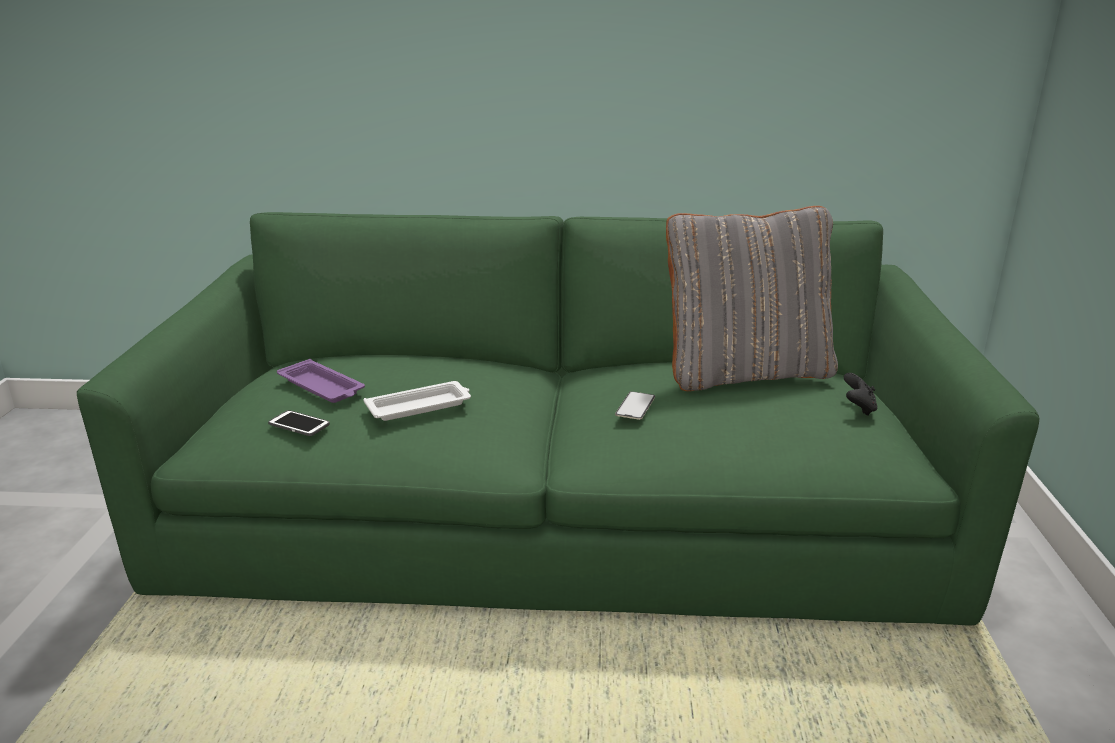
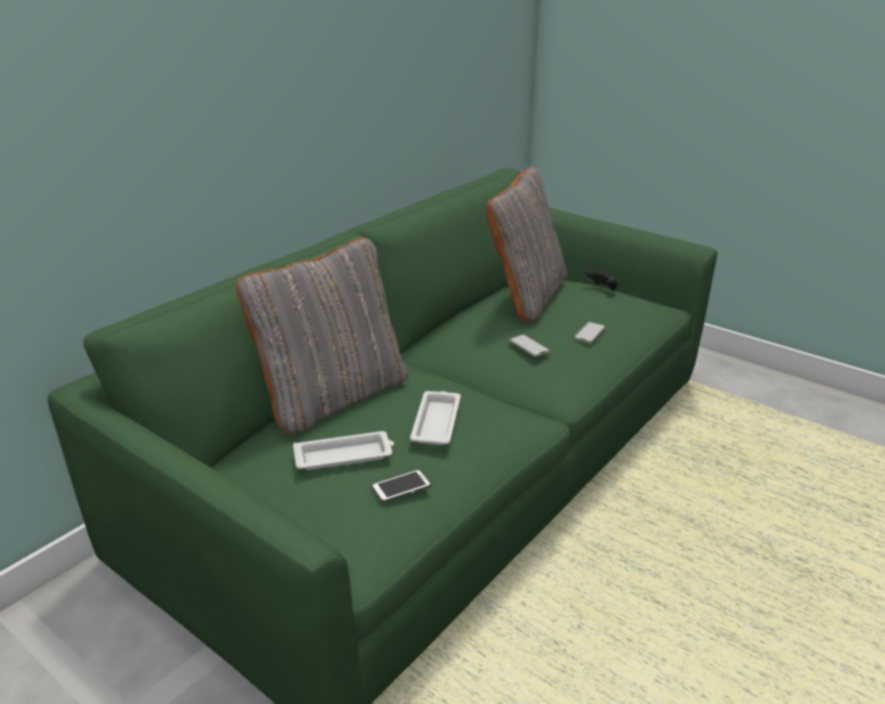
camera: 55 degrees left, 5 degrees up
purple tray [277,359,365,403] -> white tray [293,431,394,470]
none -> grey pillow [236,237,408,435]
none -> phone [573,322,606,343]

